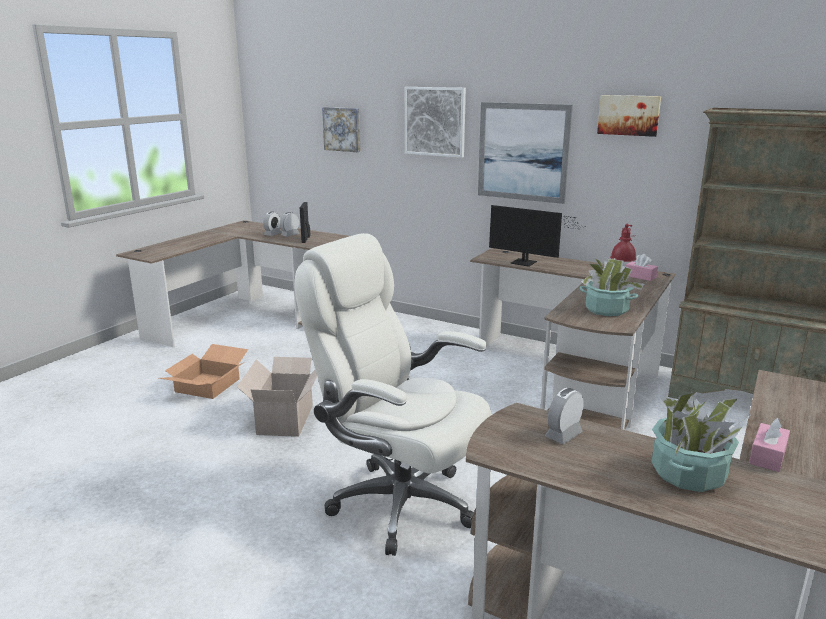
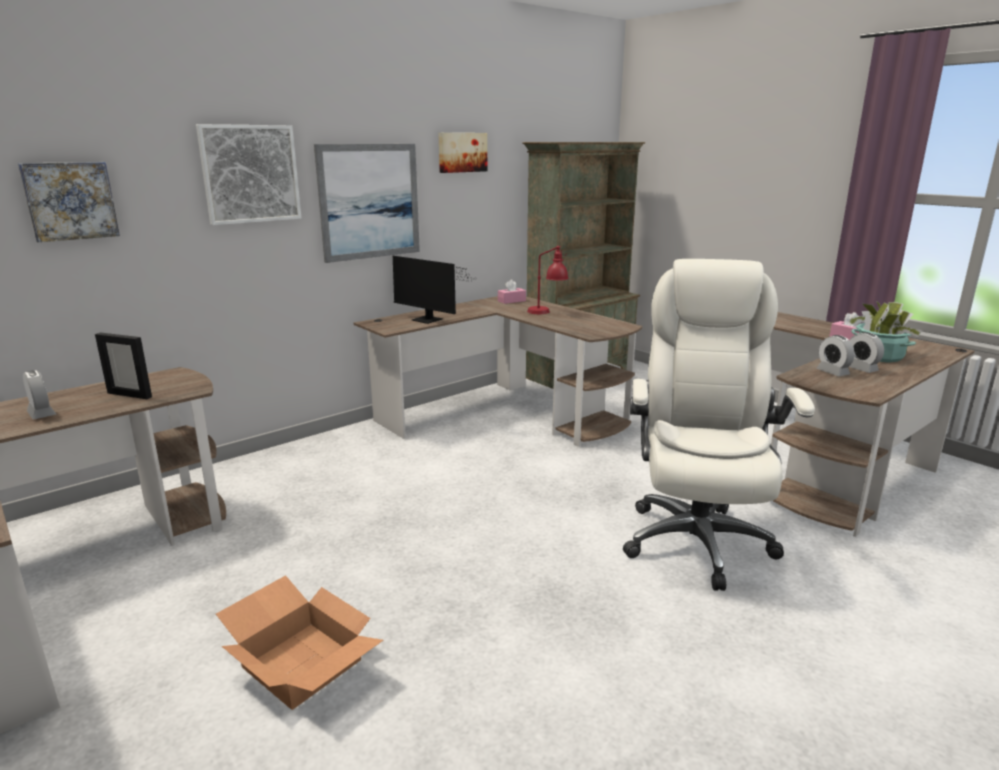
camera: 70 degrees left, 0 degrees up
cardboard box [237,357,317,437] -> none
alarm clock [280,212,300,237] -> alarm clock moved to [849,332,884,373]
white office chair [295,233,491,556] -> white office chair turned 135 degrees clockwise [623,259,815,591]
monitor [489,205,580,267] -> monitor turned 75 degrees clockwise [393,256,475,324]
potted plant [580,258,644,316] -> none

